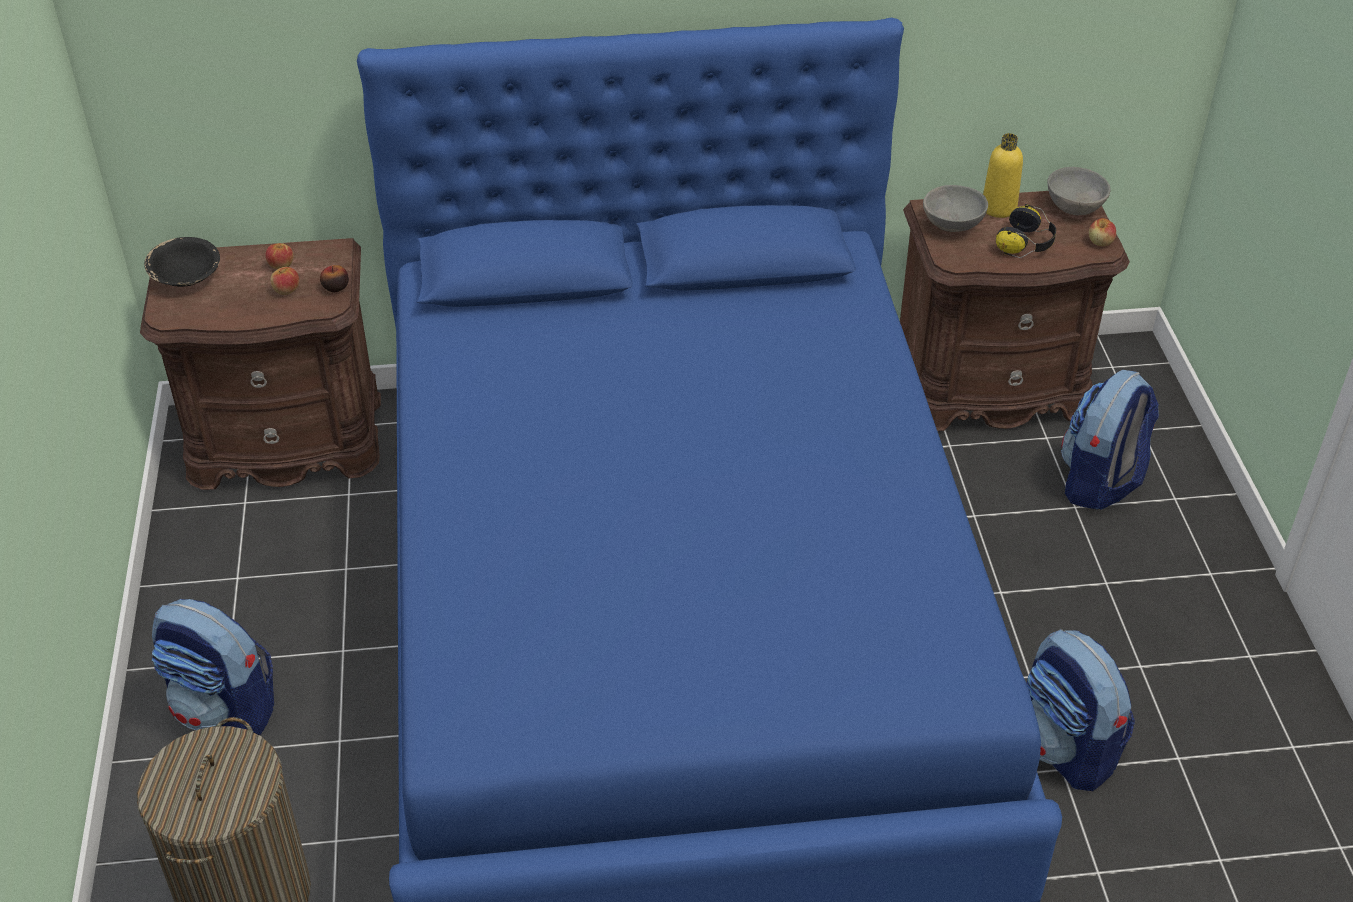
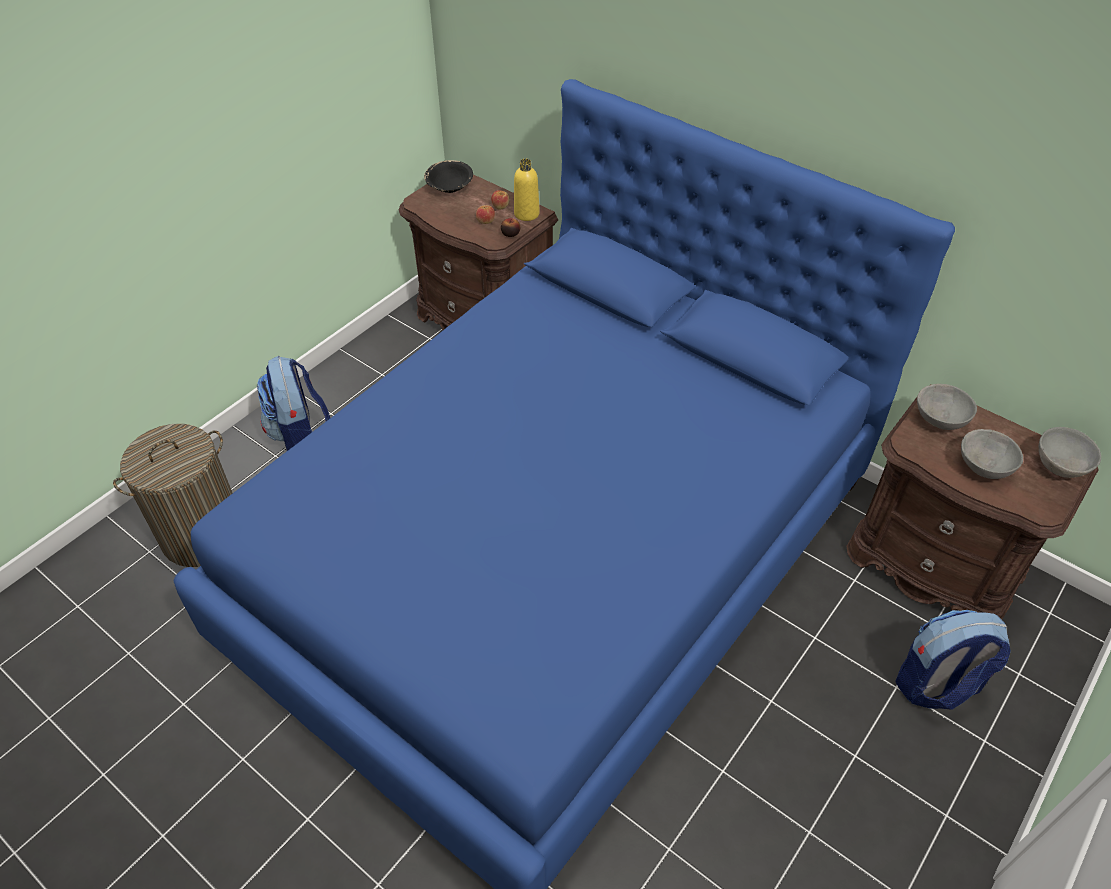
camera: 45 degrees right, 5 degrees up
yellow bottle [983,133,1023,218] -> yellow bottle moved to [514,159,540,221]
headphones [996,204,1056,258] -> grey bowl [961,429,1023,479]
backpack [1026,629,1135,791] -> none
apple [1089,218,1116,246] -> none

